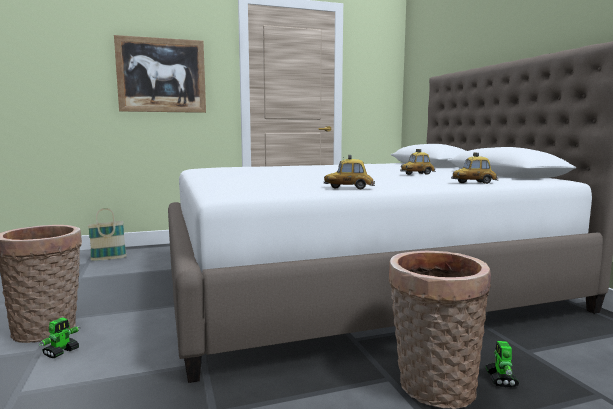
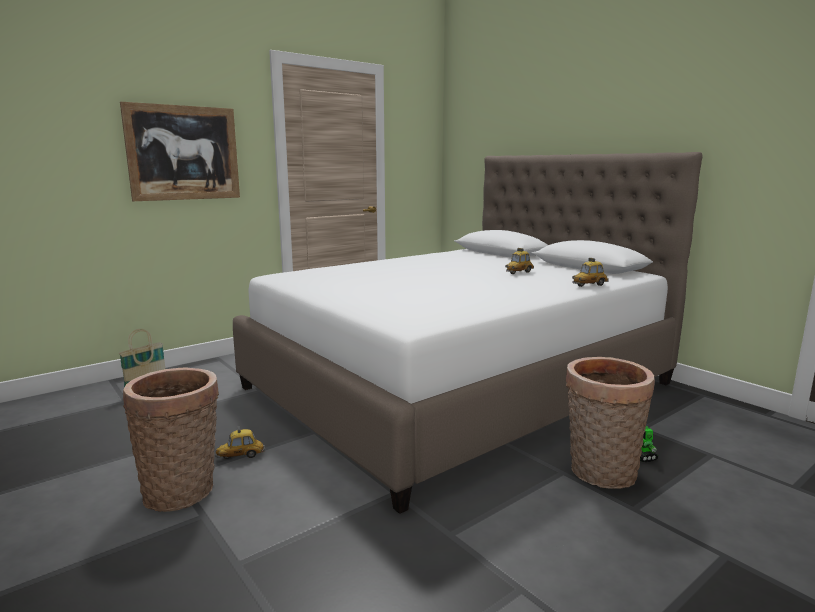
camera: 20 degrees left, 5 degrees up
toy robot [39,317,80,358] -> none
toy car [324,155,375,189] -> toy car moved to [215,426,265,459]

